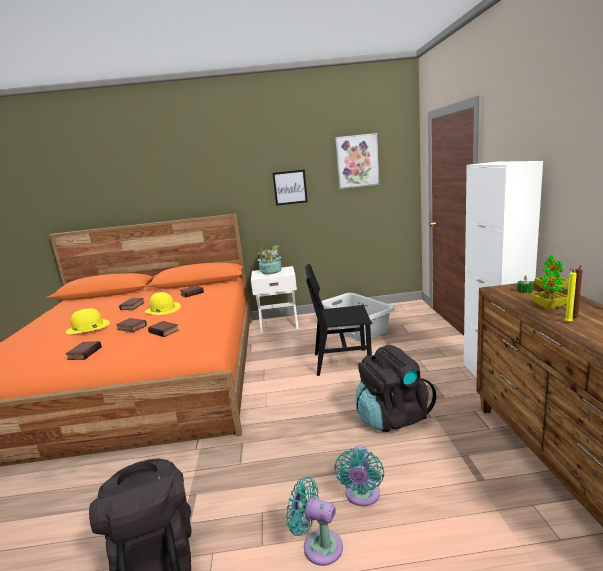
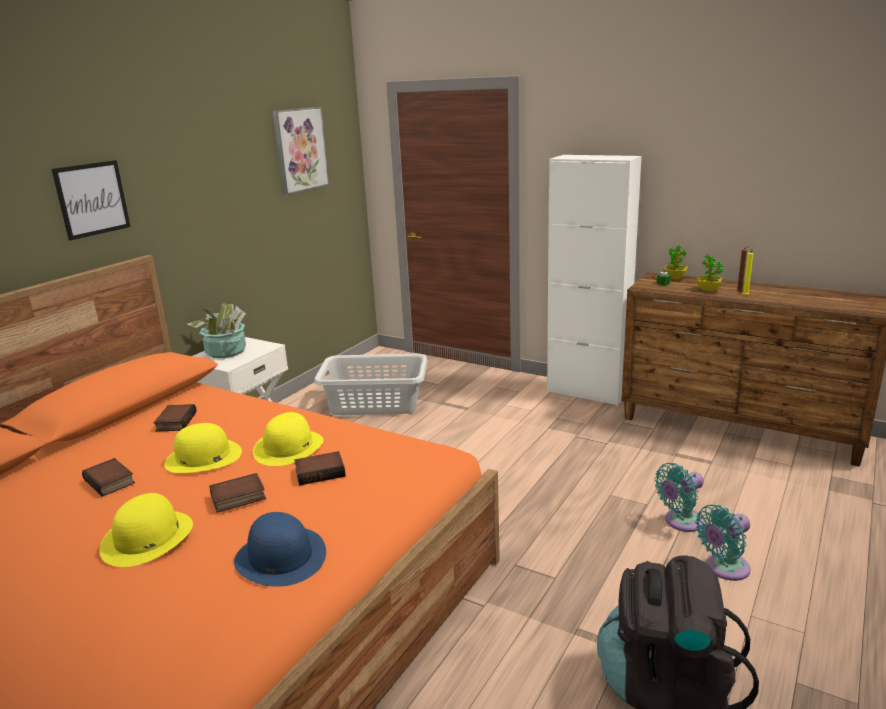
camera: 55 degrees left, 5 degrees up
book [66,341,102,360] -> blue hat [234,512,326,587]
picture [272,170,308,206] -> picture moved to [52,160,131,241]
black chair [305,264,372,376] -> none
turquoise fan [334,445,384,506] -> turquoise fan turned 105 degrees clockwise [655,463,704,532]
black backpack [356,345,436,432] -> none
none -> yellow hat [253,412,323,466]

